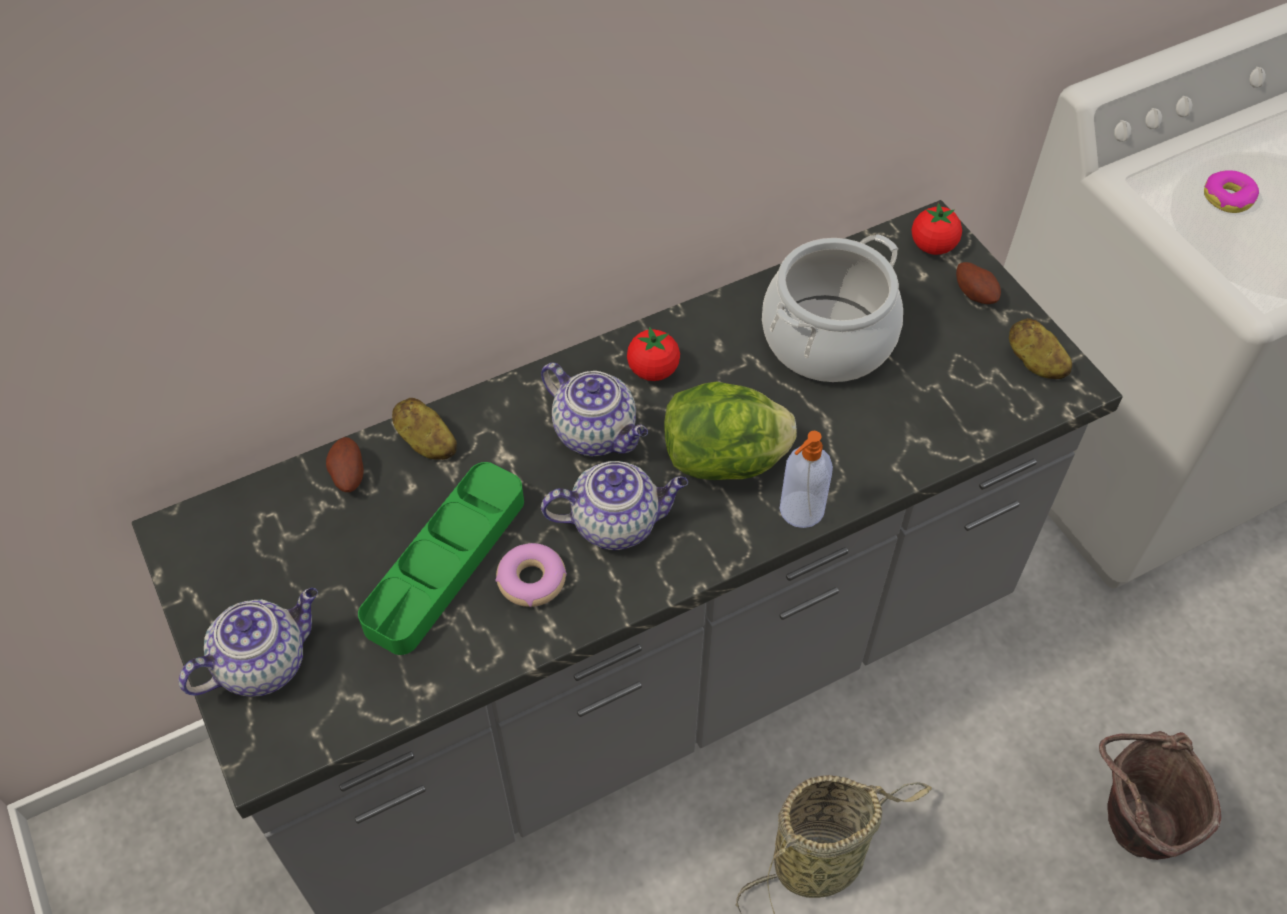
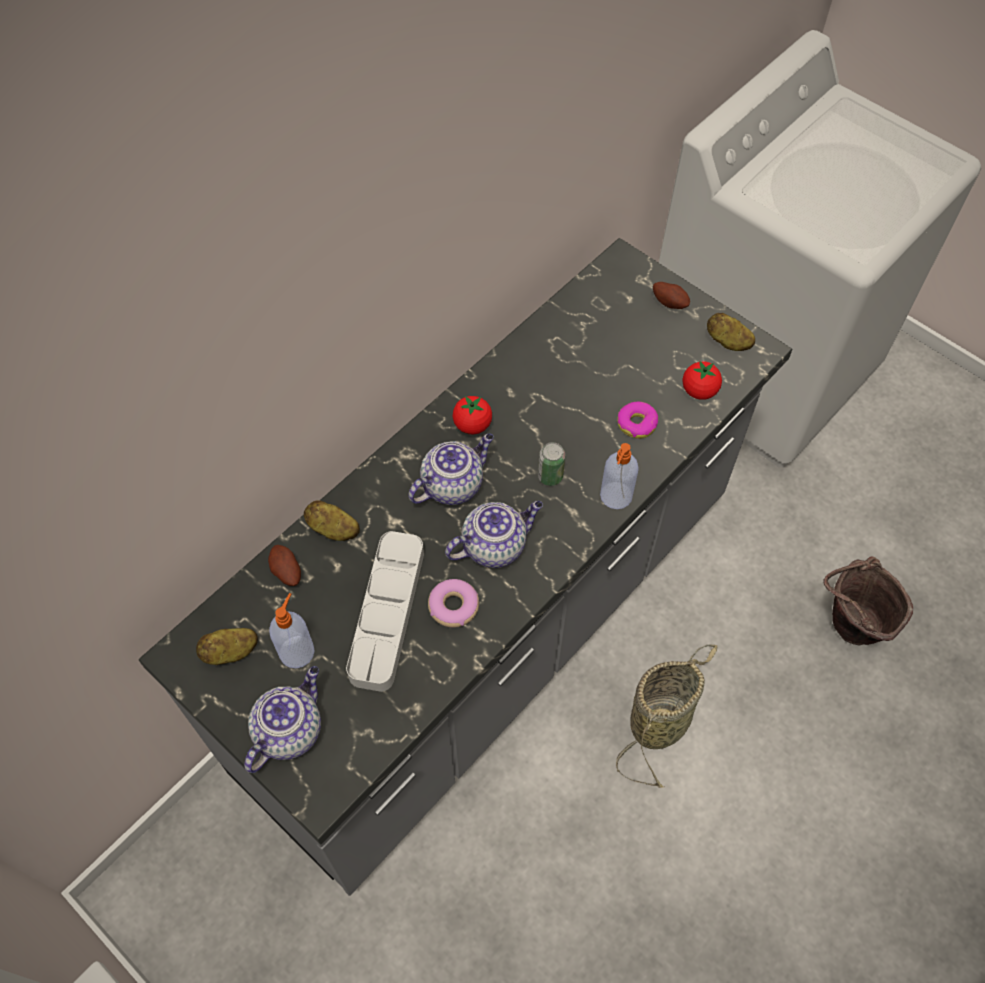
camera: 20 degrees left, 5 degrees up
green tray [358,462,524,655] -> grey tray [346,531,424,692]
teapot [541,363,648,456] -> teapot turned 60 degrees counterclockwise [408,433,494,505]
lettuce [664,382,797,480] -> can [538,442,565,486]
cooking pot [762,234,903,382] -> none
tomato [912,203,962,255] -> tomato moved to [682,361,722,400]
donut [1204,170,1259,213] -> donut moved to [617,402,658,439]
none -> potato [196,628,258,665]
none -> soap dispenser [269,593,314,668]

